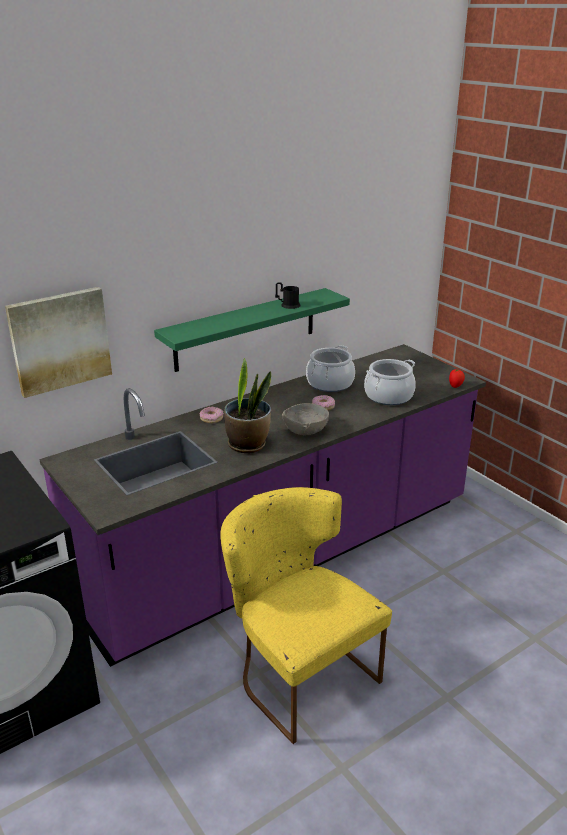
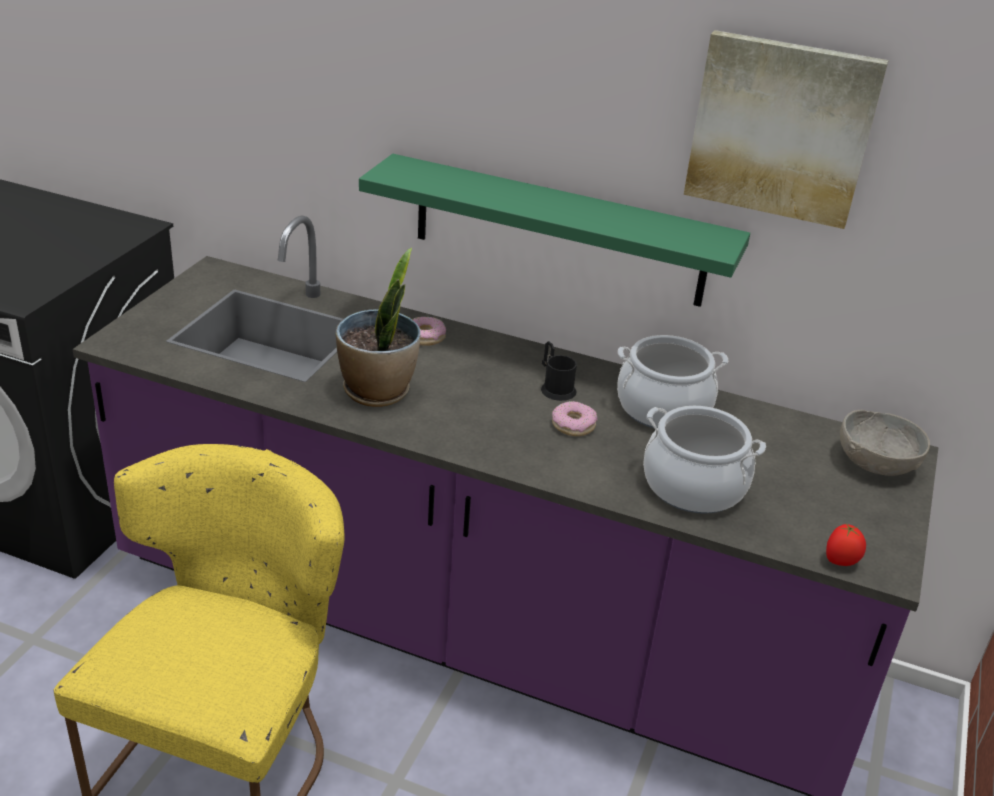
camera: 55 degrees right, 5 degrees up
picture [5,287,112,398] -> picture moved to [684,30,889,229]
black mug [275,282,300,309] -> black mug moved to [541,341,577,401]
grey bowl [282,403,329,435] -> grey bowl moved to [840,410,930,476]

